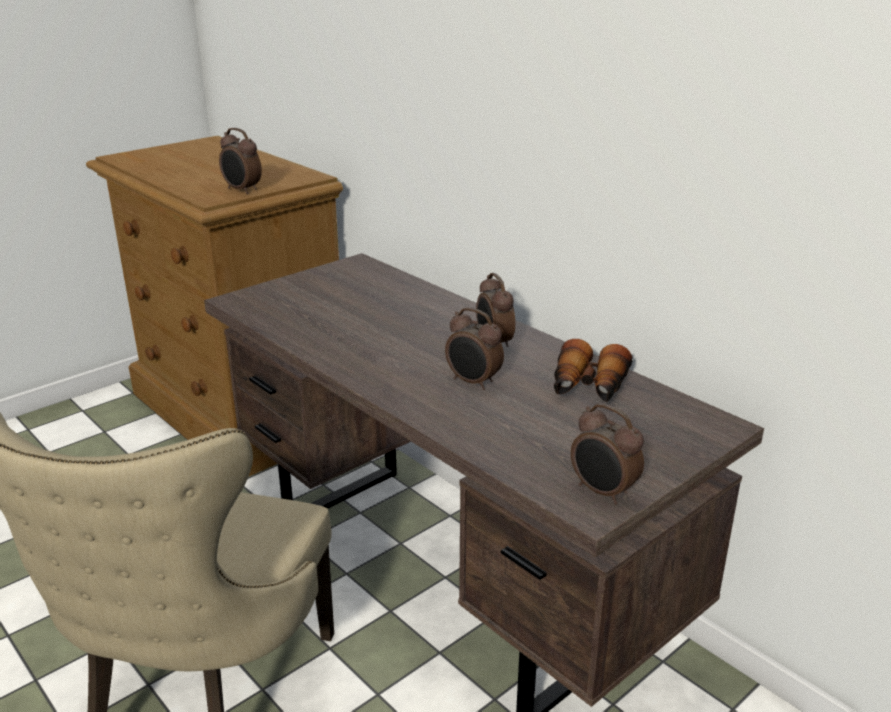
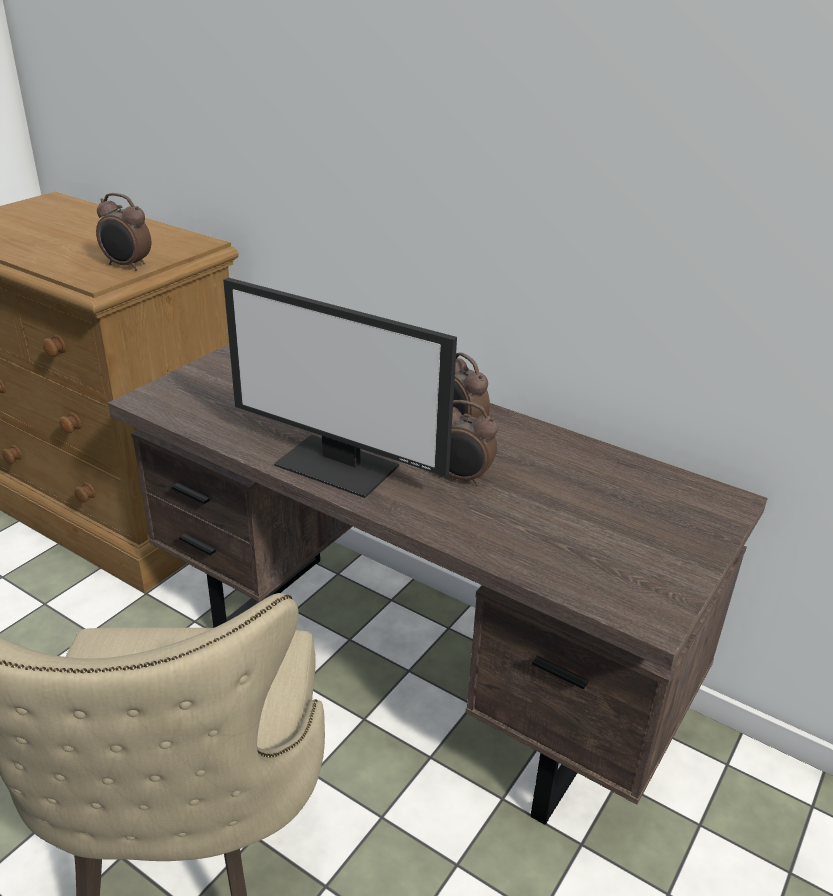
camera: 15 degrees left, 5 degrees up
binoculars [554,339,632,402] -> none
alarm clock [571,403,644,505] -> none
none -> monitor [223,278,457,498]

